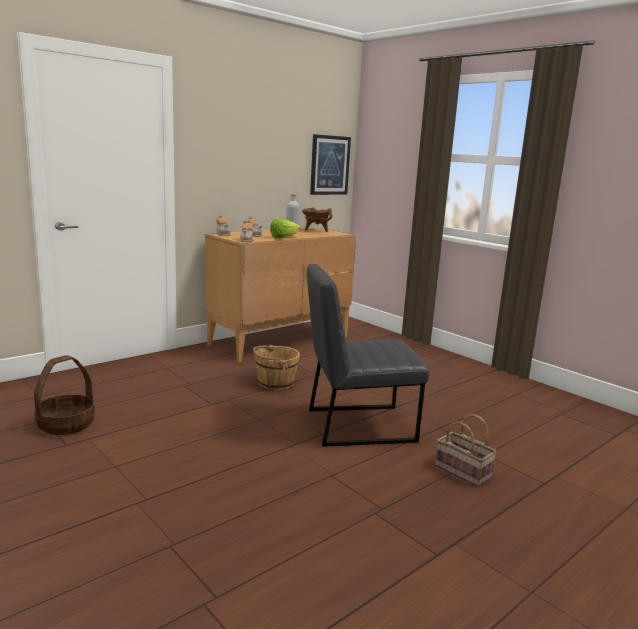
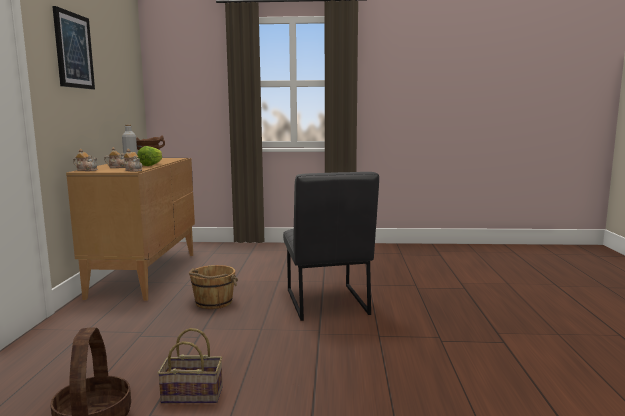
camera: 45 degrees left, 5 degrees down
grey chair [307,264,429,447] -> grey chair turned 45 degrees counterclockwise [283,172,379,321]
picture [310,134,351,195] -> picture moved to [52,6,95,89]
basket [435,414,497,487] -> basket moved to [158,328,223,403]

